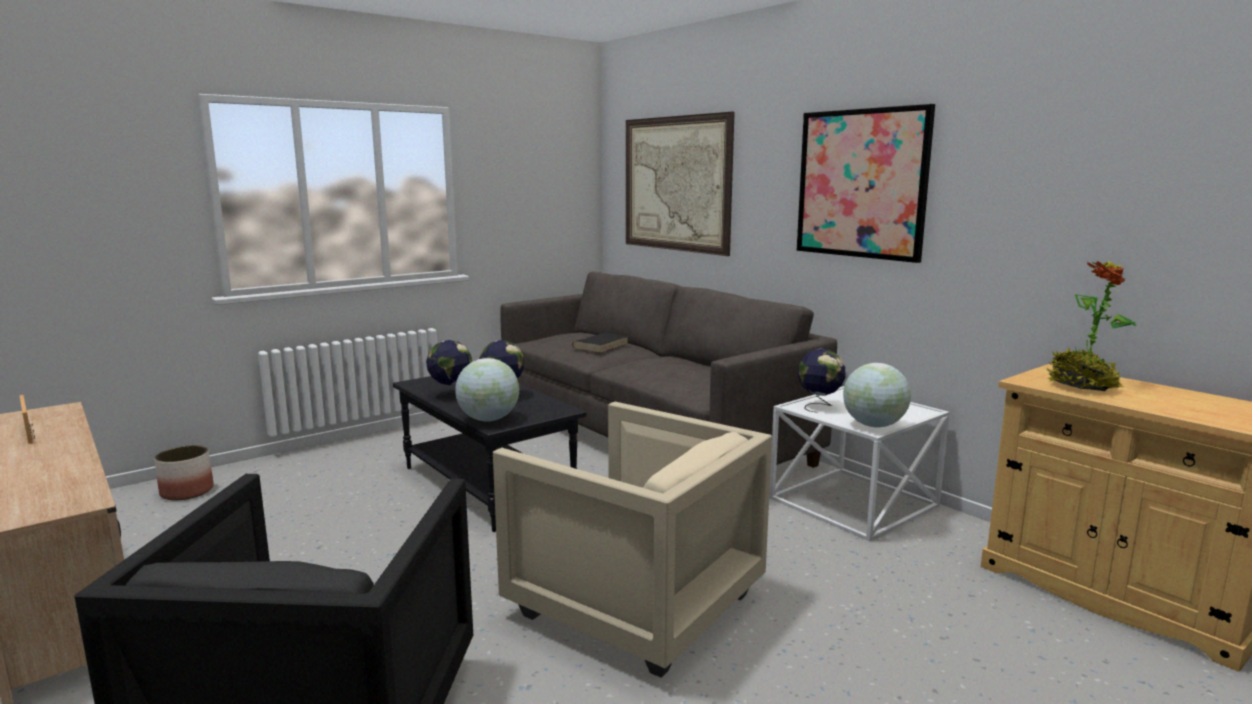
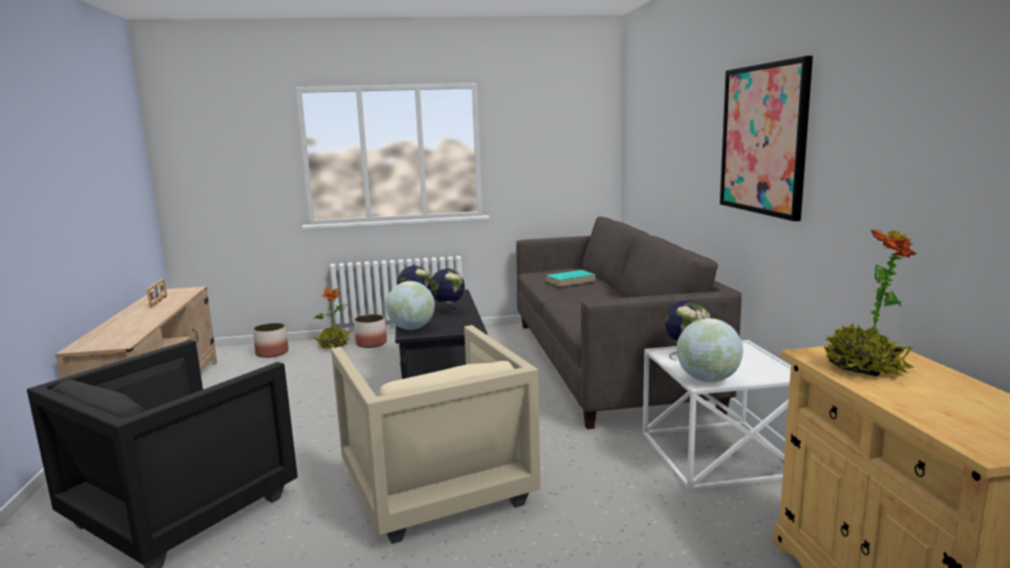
camera: 30 degrees right, 0 degrees up
black book [572,333,629,353] -> turquoise book [545,270,596,287]
picture [626,112,735,256] -> none
none -> potted plant [314,287,350,349]
none -> planter [354,314,387,348]

